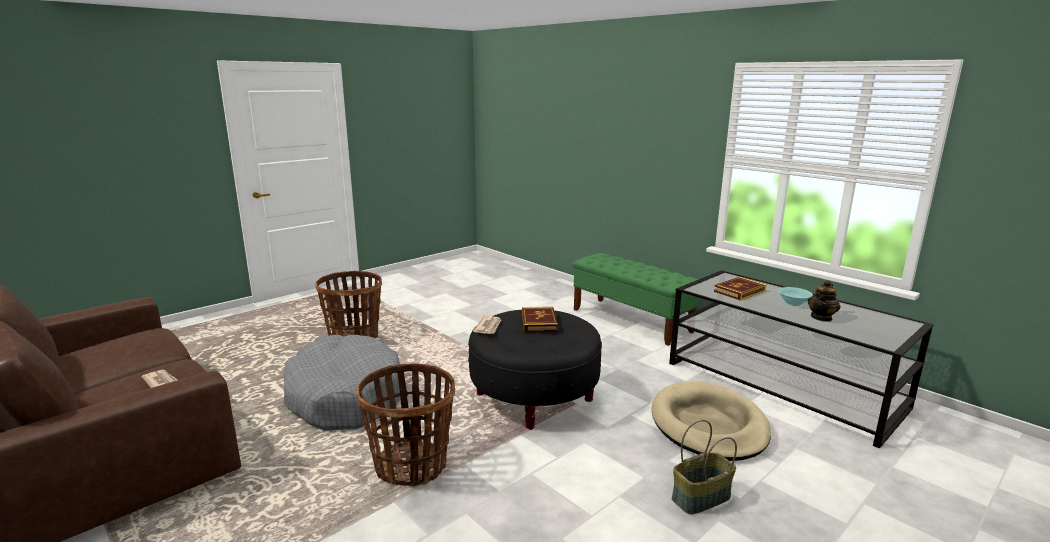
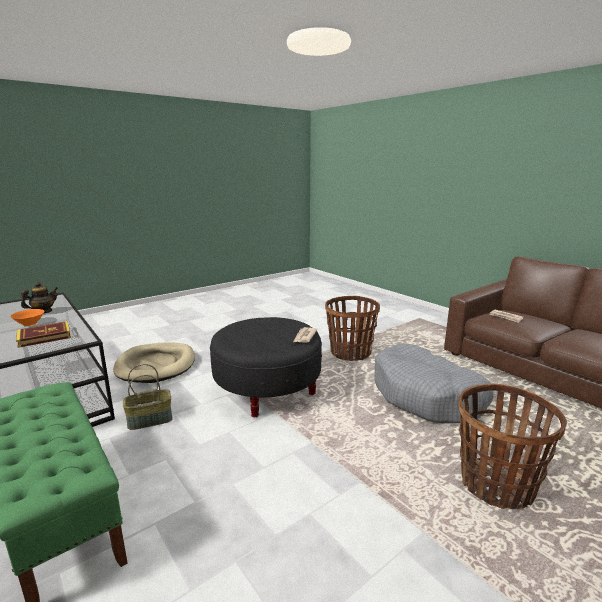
camera: 175 degrees left, 0 degrees up
book [522,307,558,333] -> none
basket [672,420,737,514] -> basket moved to [123,364,173,430]
turquoise bowl [778,287,813,306] -> orange bowl [10,309,44,326]

